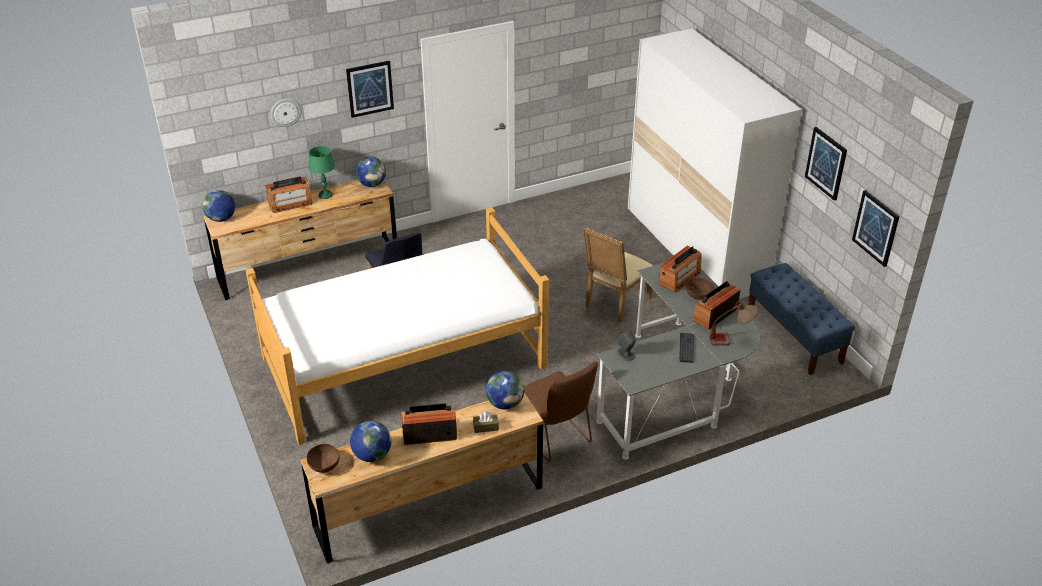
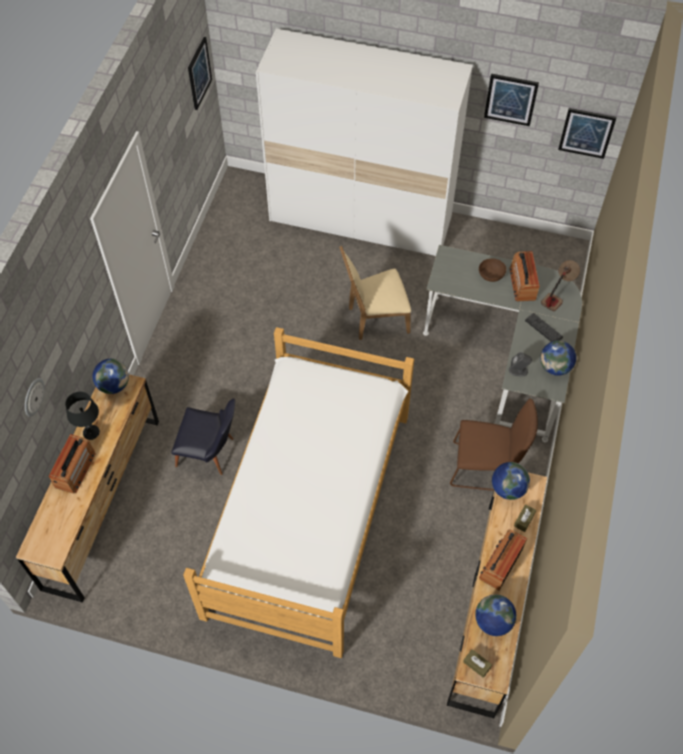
camera: 50 degrees left, 20 degrees up
globe [203,190,235,222] -> globe moved to [540,341,576,376]
brown bowl [307,444,340,473] -> brown tissue box [463,649,492,678]
green table lamp [309,146,335,199] -> black table lamp [65,392,100,440]
picture [346,61,394,118] -> picture moved to [188,37,212,110]
beige chair [583,227,653,322] -> beige chair turned 90 degrees clockwise [339,245,411,340]
radio [659,245,702,292] -> none
blue bench [748,263,855,375] -> none

